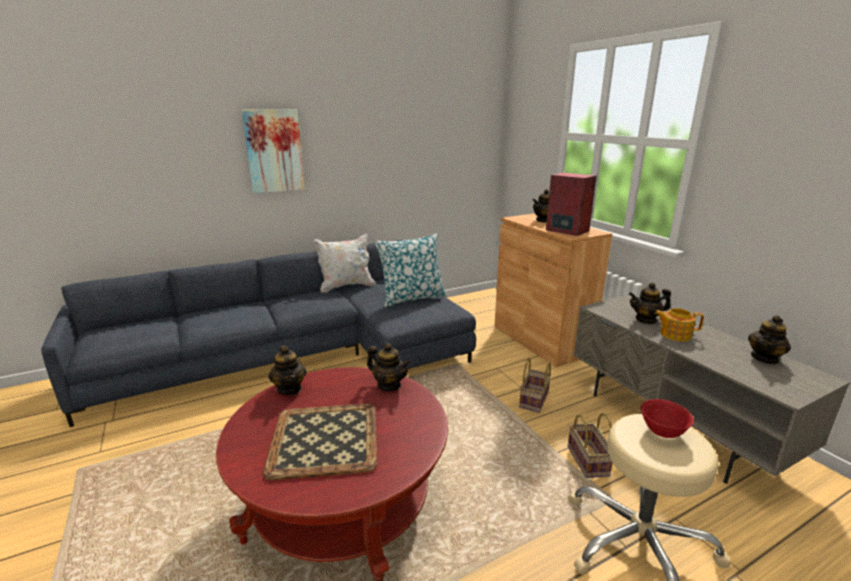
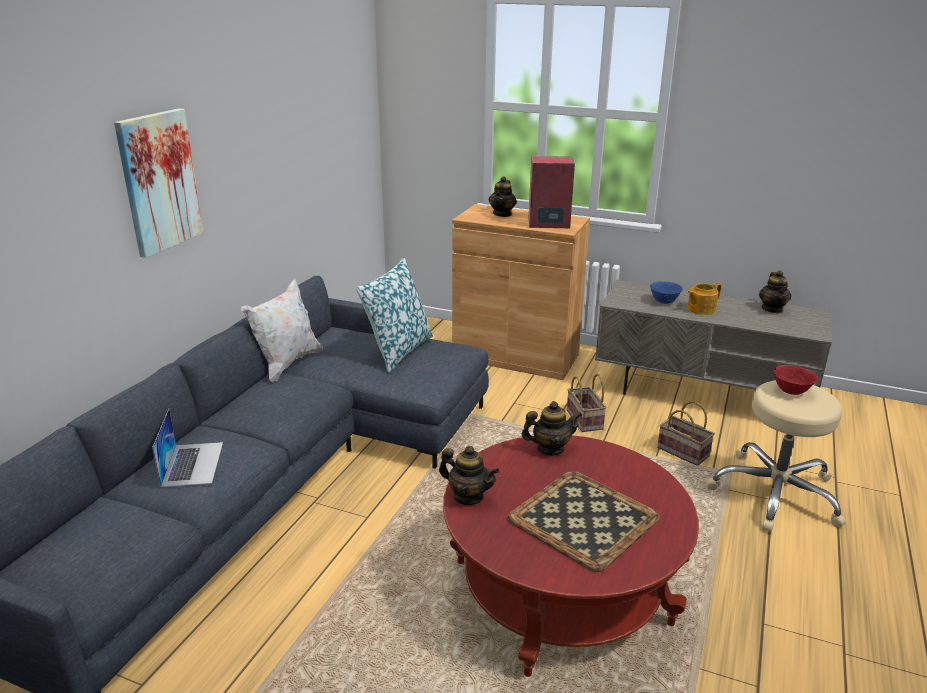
camera: 40 degrees left, 5 degrees up
teapot [629,283,671,324] -> blue bowl [650,281,683,304]
none -> laptop [152,409,223,487]

